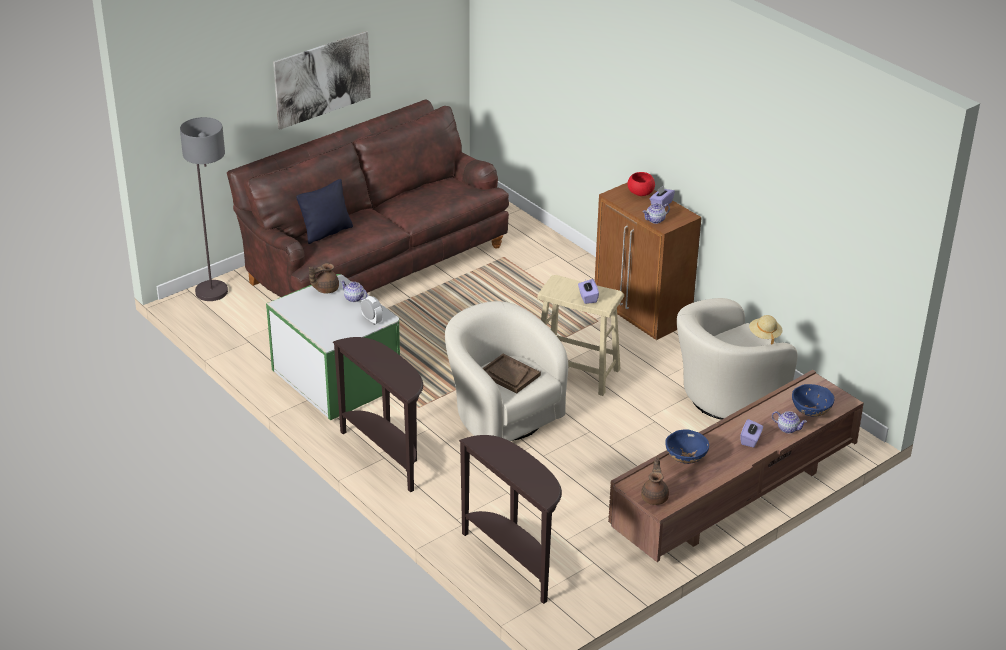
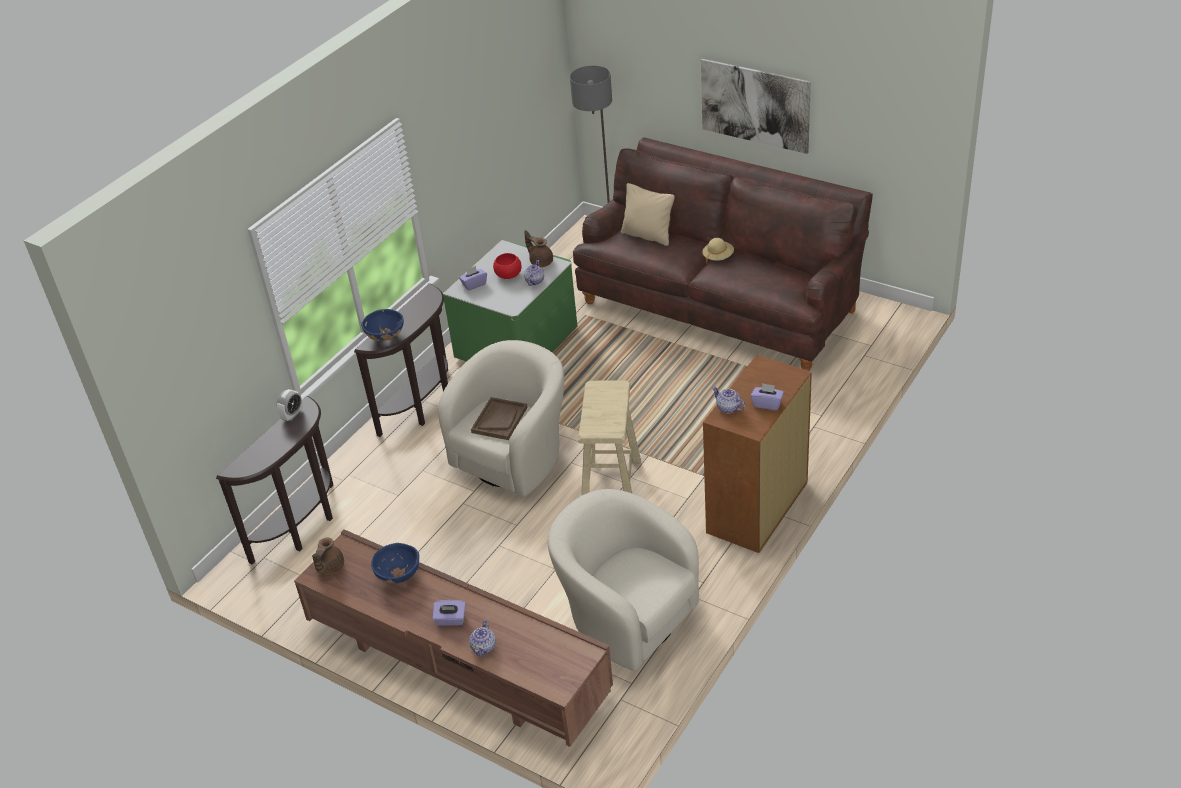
camera: 75 degrees right, 5 degrees up
black pillow [296,179,353,244] -> beige pillow [621,183,675,246]
alarm clock [361,296,382,325] -> alarm clock moved to [277,389,303,421]
purple tissue box [578,279,599,304] -> purple tissue box moved to [459,266,487,291]
red bowl [628,172,655,196] -> red bowl moved to [493,253,522,279]
brown teapot [641,456,669,505] -> brown teapot turned 120 degrees clockwise [312,538,344,575]
beige hat [749,315,782,345] -> beige hat moved to [702,238,734,263]
blue bowl [792,384,834,416] -> blue bowl moved to [361,309,404,341]

